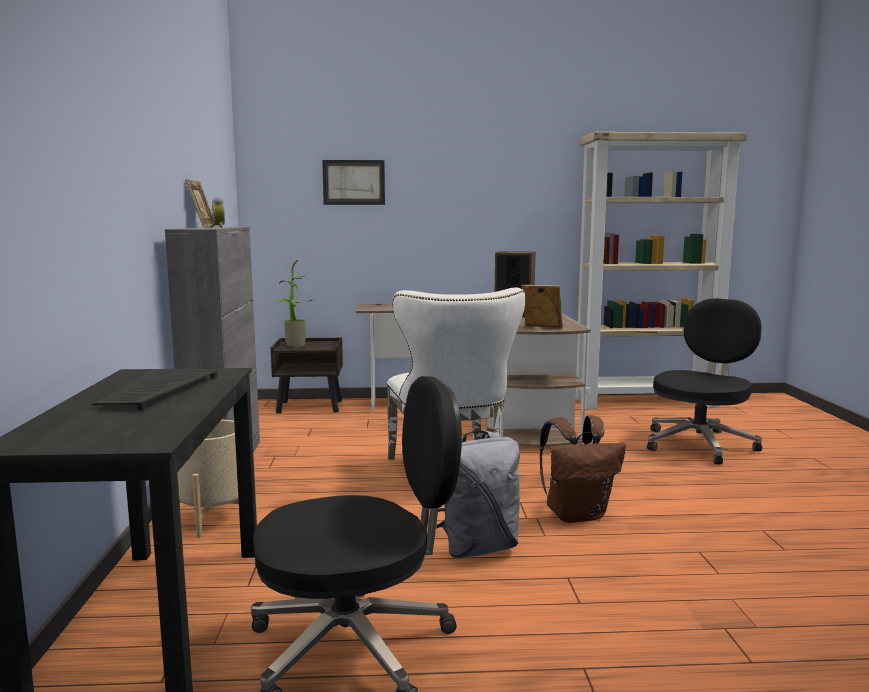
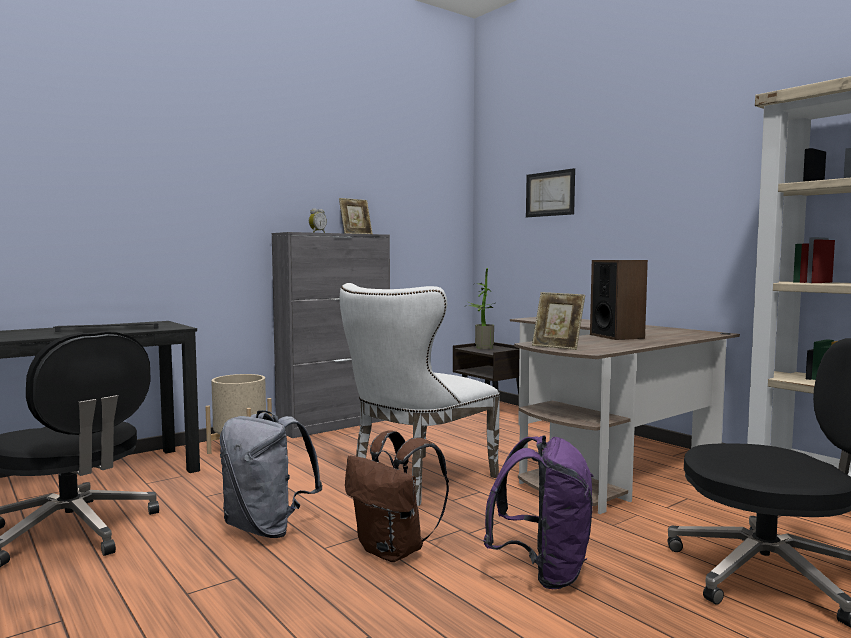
camera: 55 degrees right, 5 degrees down
picture frame [522,285,563,328] -> picture frame turned 135 degrees clockwise [532,292,585,350]
none -> purple backpack [483,435,593,589]

